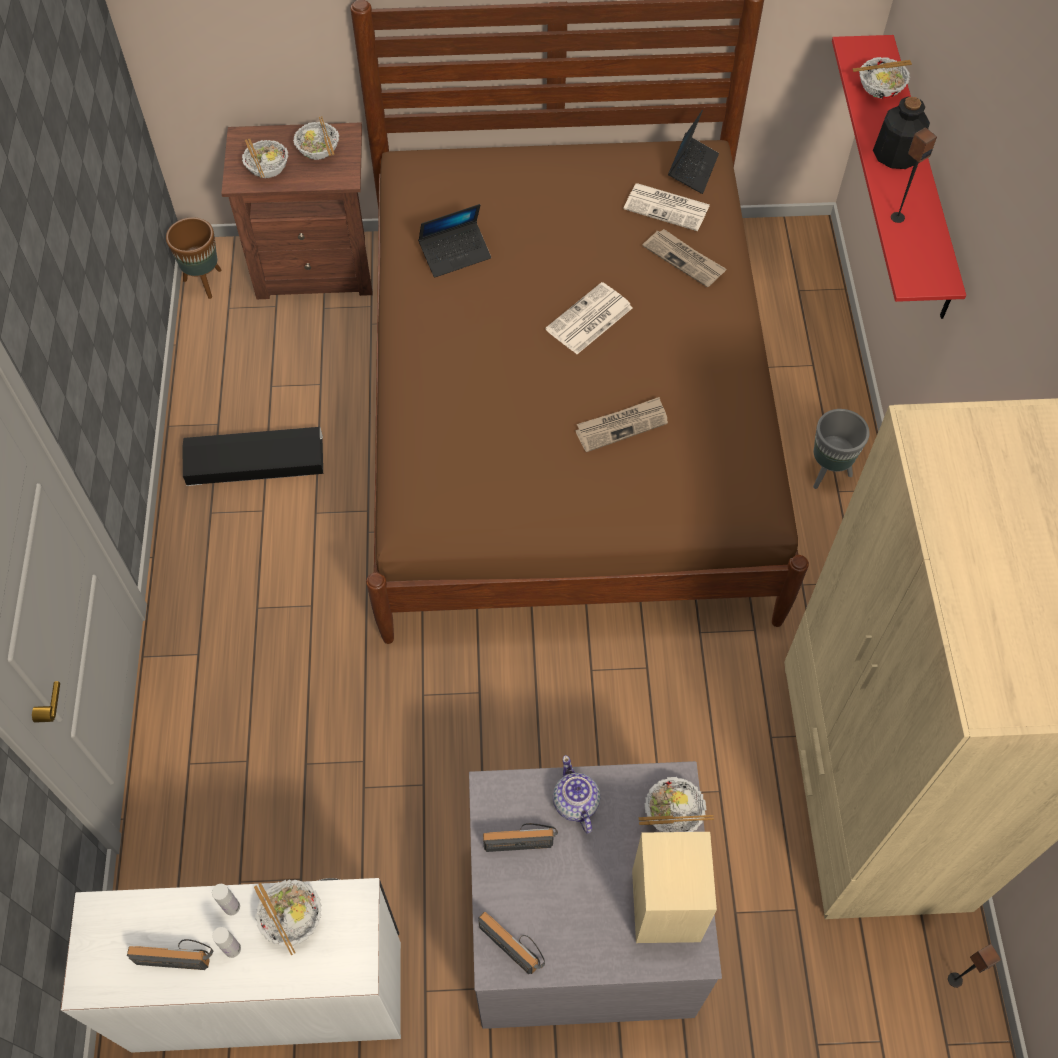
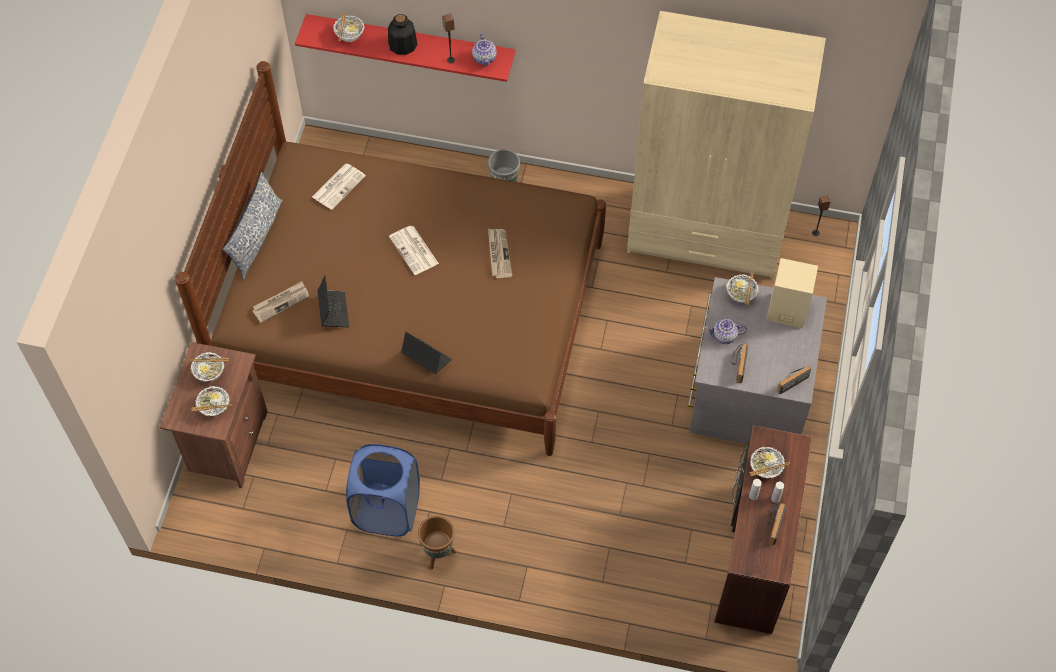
camera: 75 degrees left, 0 degrees up
white desk [61,878,401,1053] -> brown desk [714,425,812,634]
brown planter [166,217,221,299] -> brown planter moved to [418,516,456,569]
black storage box [183,427,323,486] -> blue laundry basket [346,444,420,537]
newspaper [642,229,727,288] -> newspaper moved to [253,281,309,323]
laptop [668,110,719,194] -> laptop moved to [401,332,452,374]
none -> pillow [223,172,283,280]
none -> teapot [472,33,497,66]

